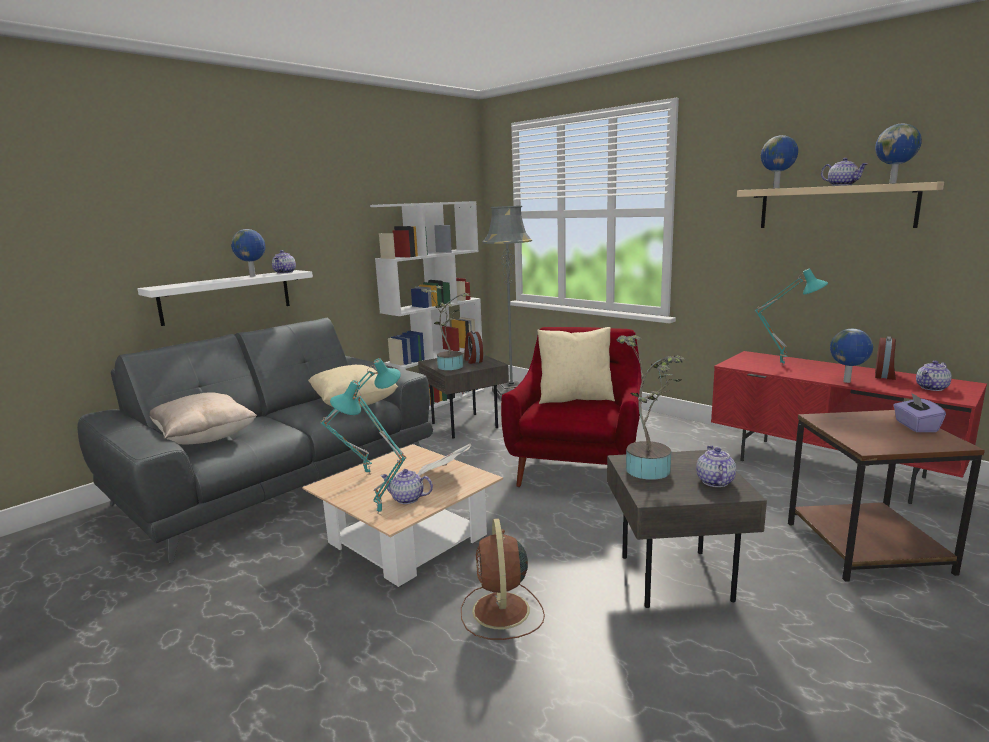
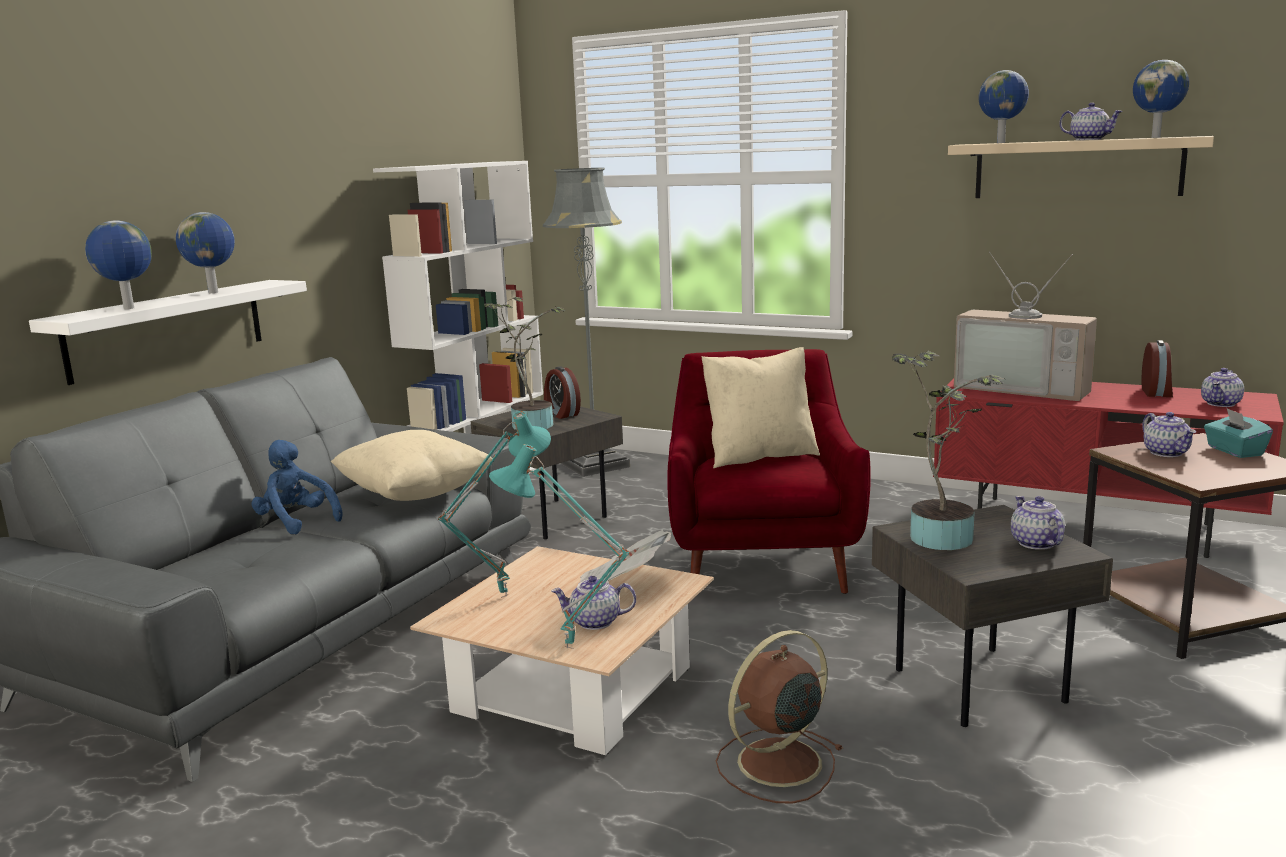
camera: 15 degrees left, 0 degrees up
beige pillow [150,392,257,444] -> none
teapot [272,250,296,274] -> teapot moved to [1142,412,1196,457]
brown fan [461,518,545,640] -> brown fan turned 75 degrees clockwise [716,630,844,803]
turquoise table lamp [755,268,828,366] -> television [954,251,1097,401]
globe [830,329,873,383] -> globe moved to [85,221,152,309]
purple tissue box [893,392,946,432] -> turquoise tissue box [1204,408,1273,458]
none -> blue plush toy [251,440,343,534]

